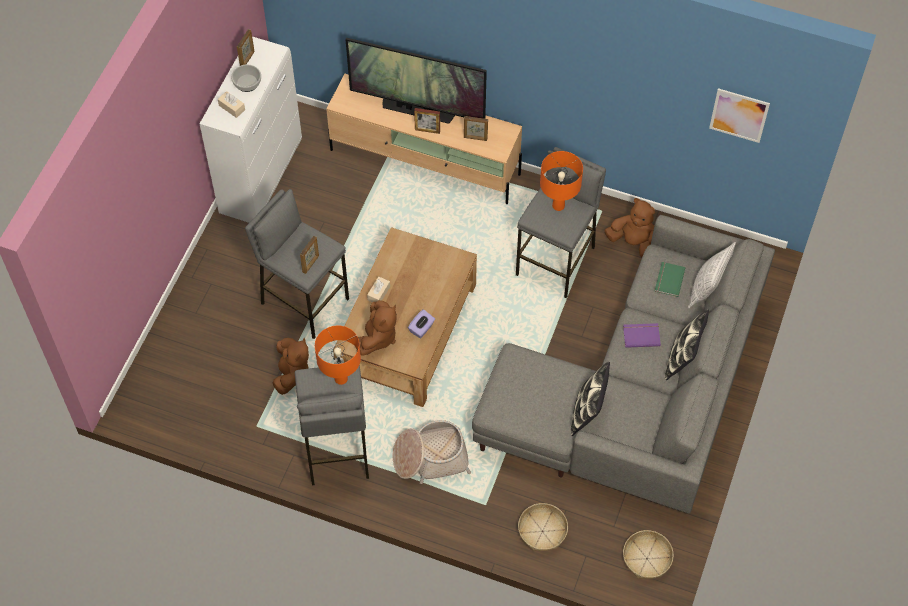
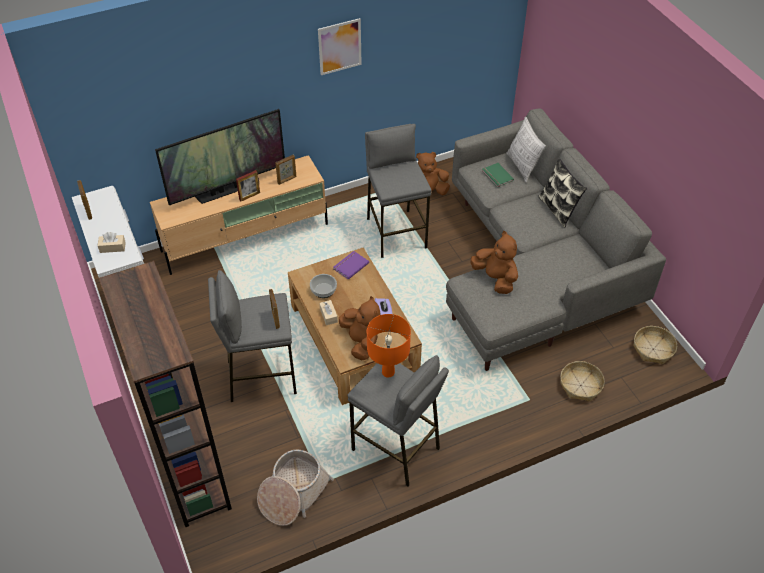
camera: 45 degrees left, 10 degrees down
bowl [231,64,261,92] -> bowl moved to [310,274,337,298]
brown plush toy [273,337,309,395] -> brown plush toy moved to [471,231,518,294]
basket [392,420,471,484] -> basket moved to [257,449,334,526]
orange table lamp [540,151,583,211] -> none
pillow [570,362,610,436] -> none
purple book [623,323,661,348] -> purple book moved to [334,251,369,280]
picture [709,88,770,143] -> picture moved to [318,18,362,75]
none -> brown bookcase [99,261,232,527]

